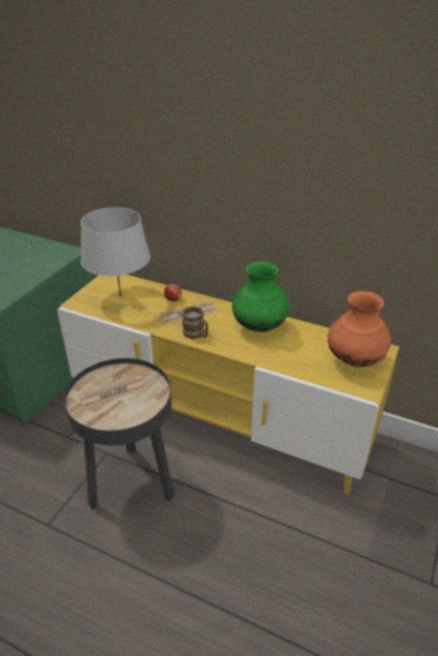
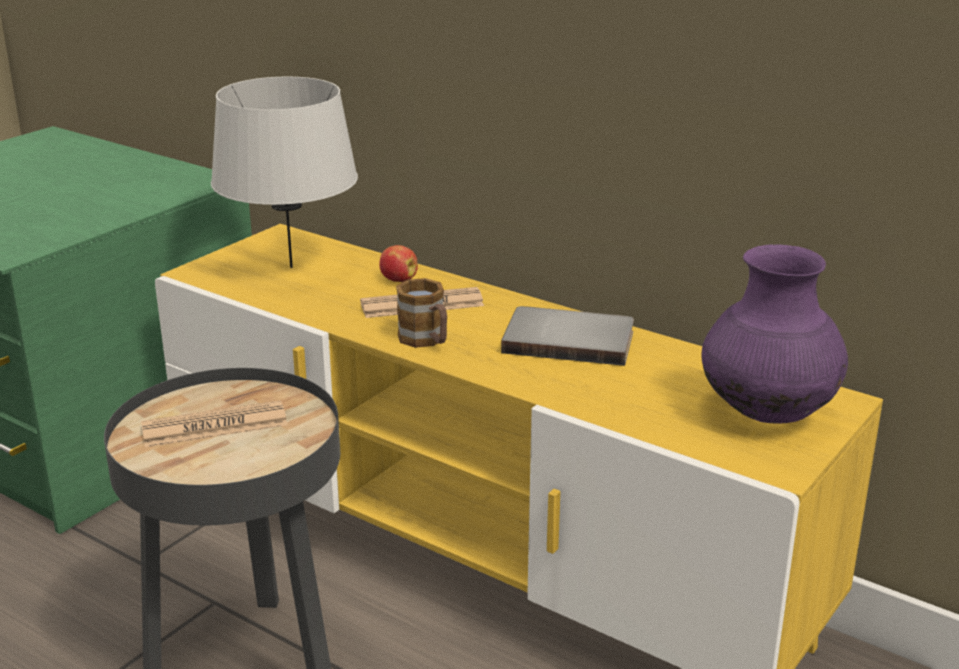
camera: 10 degrees right, 10 degrees down
green vase [232,261,289,332] -> grey book [501,306,634,366]
orange vase [327,291,391,367] -> purple vase [701,244,848,424]

